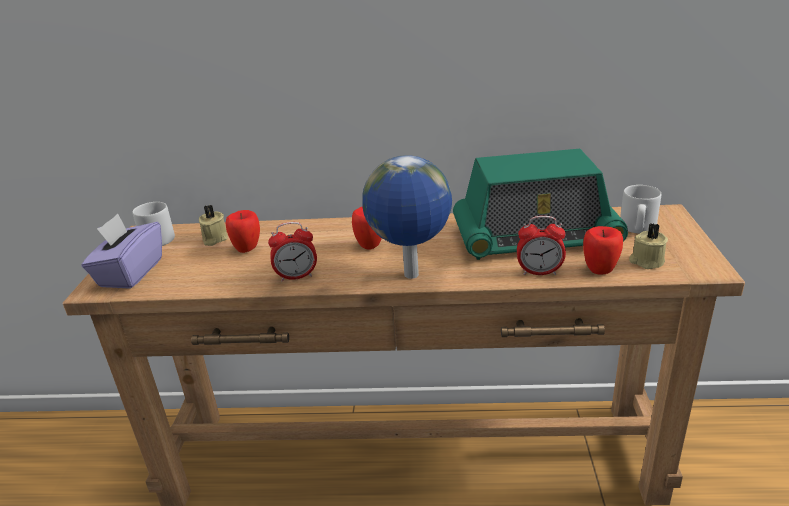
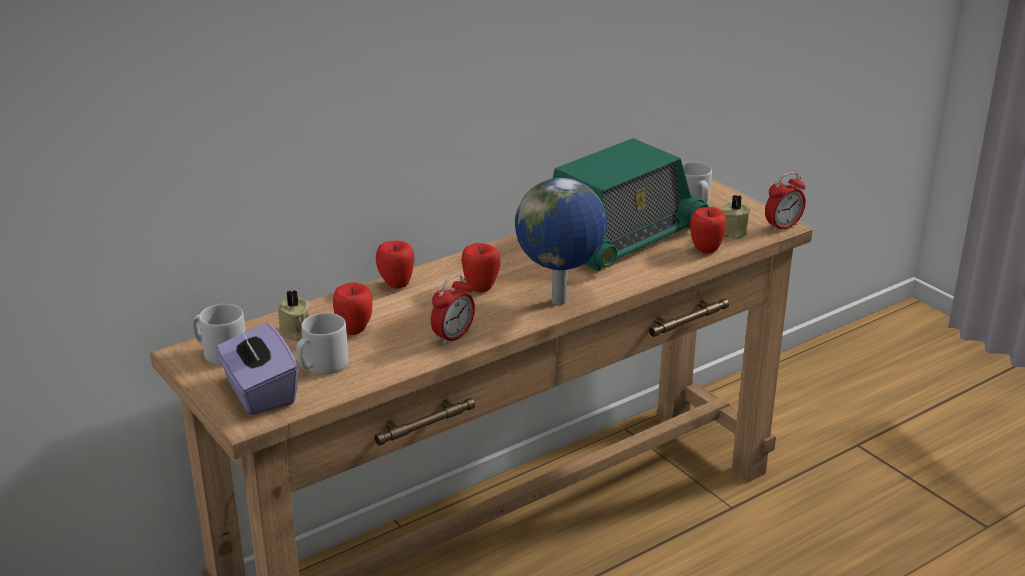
camera: 40 degrees left, 0 degrees up
alarm clock [517,216,566,275] -> alarm clock moved to [765,172,806,232]
none -> grey mug [296,313,348,375]
none -> apple [376,241,414,289]

